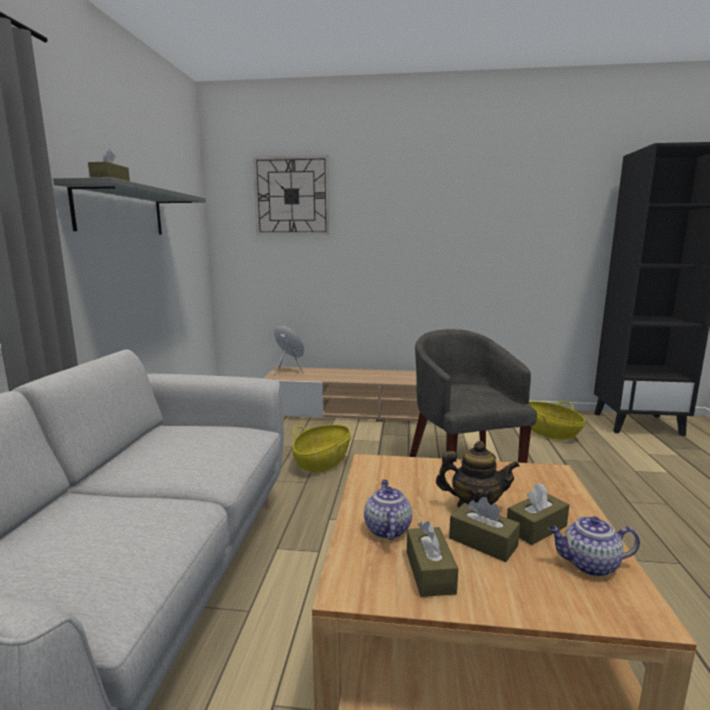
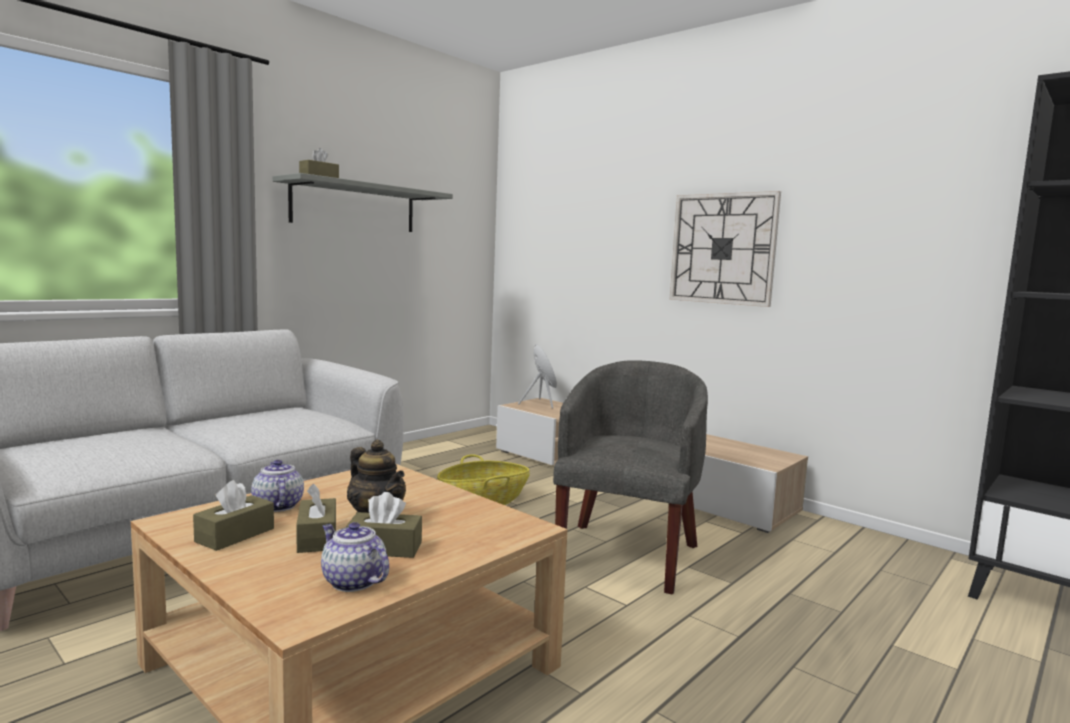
camera: 35 degrees right, 5 degrees down
wall clock [253,155,329,235] -> wall clock moved to [670,191,781,307]
teapot [364,480,412,540] -> teapot turned 60 degrees counterclockwise [251,460,304,512]
basket [528,401,585,440] -> none

